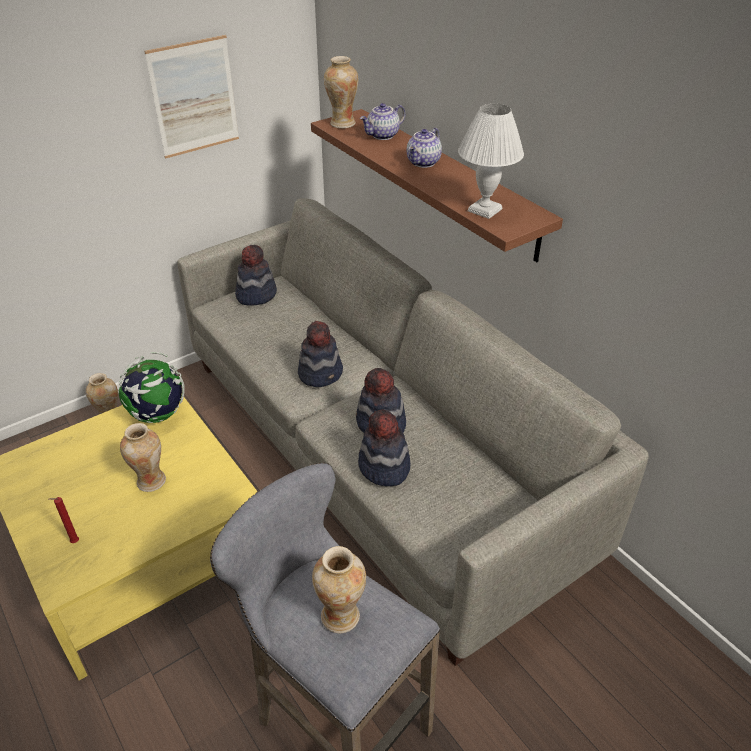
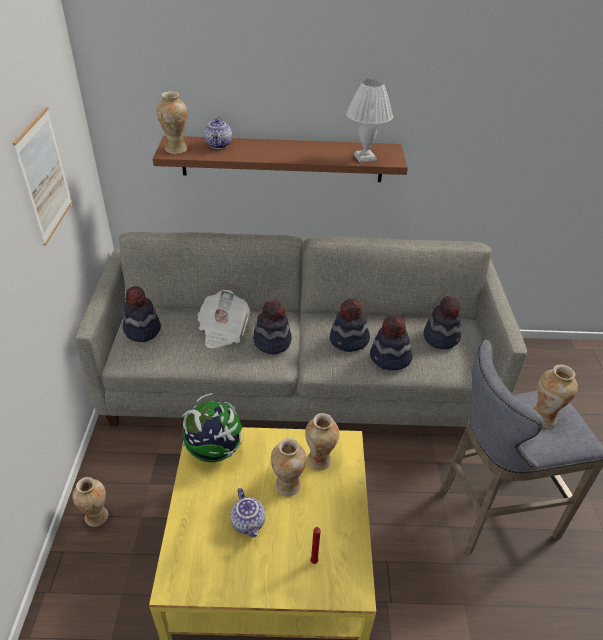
camera: 55 degrees left, 0 degrees up
teapot [407,128,442,168] -> teapot moved to [230,488,265,538]
none -> newspaper [197,290,250,348]
none -> vase [305,413,339,470]
none -> hat [423,296,461,349]

